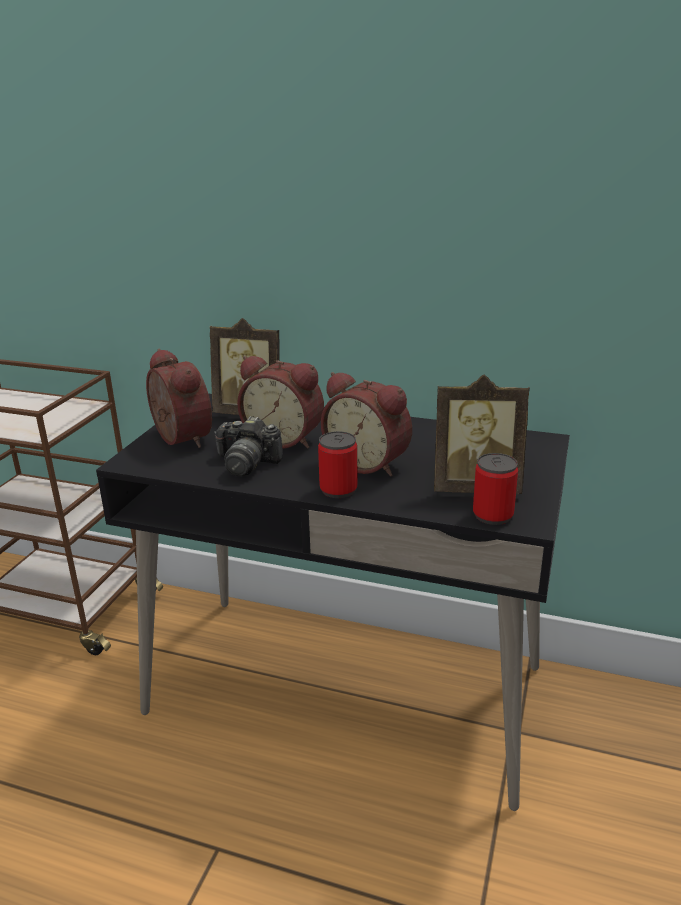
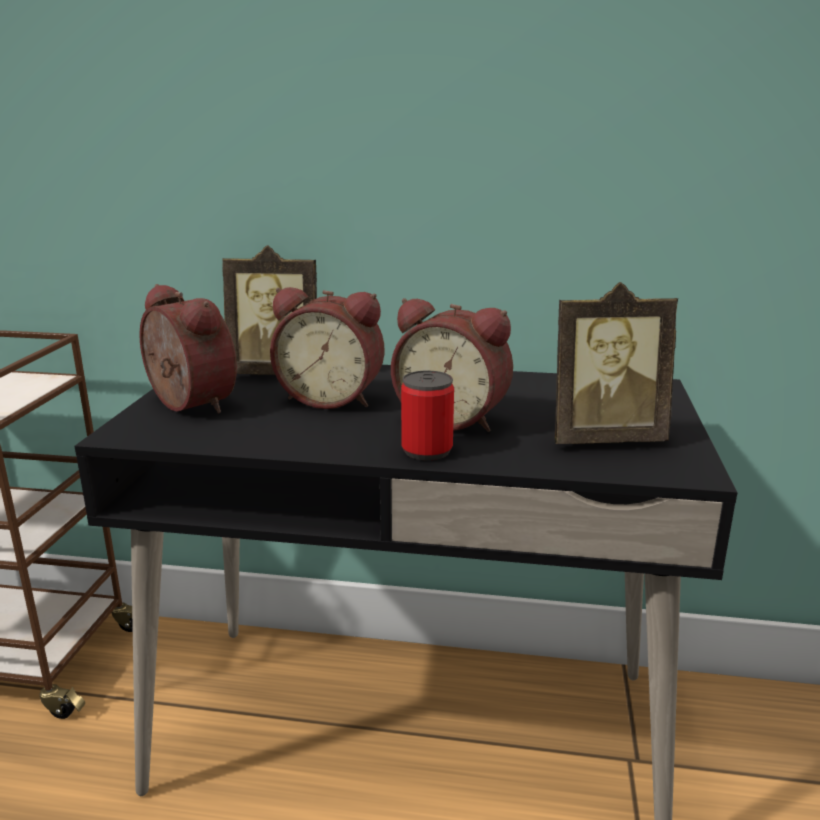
camera: 10 degrees left, 5 degrees down
camera [214,416,283,476] -> none
can [473,453,518,525] -> none

